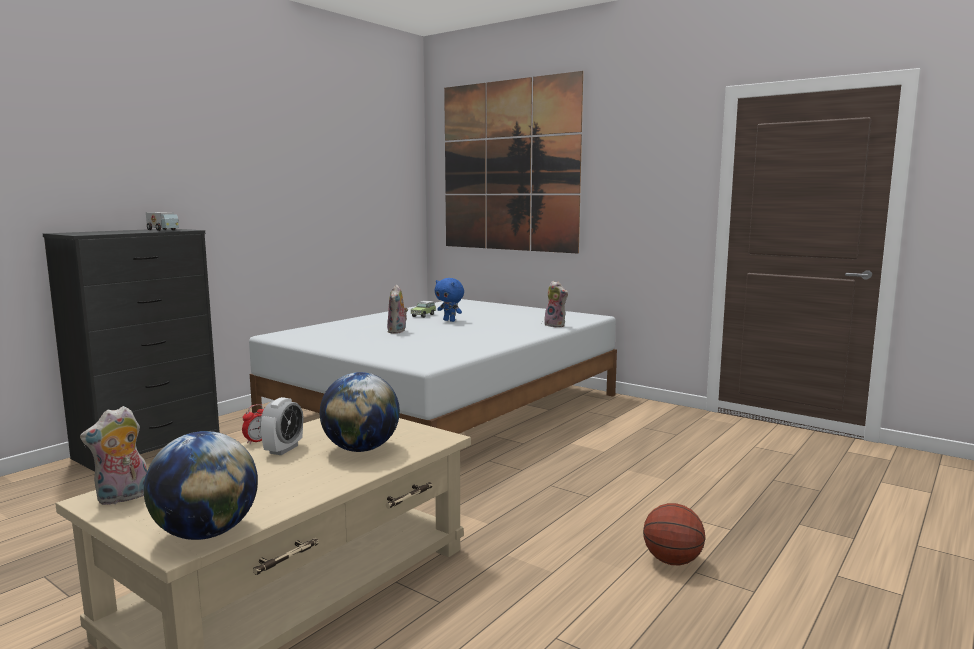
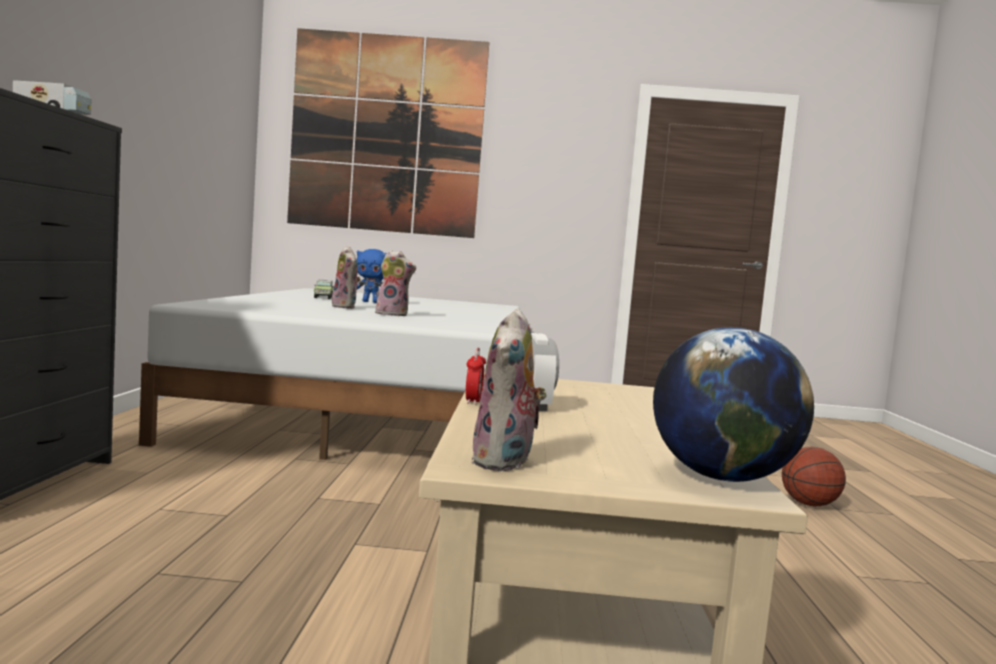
camera: 35 degrees left, 5 degrees down
globe [320,372,400,452] -> none
plush toy [544,281,568,327] -> plush toy moved to [375,250,416,316]

